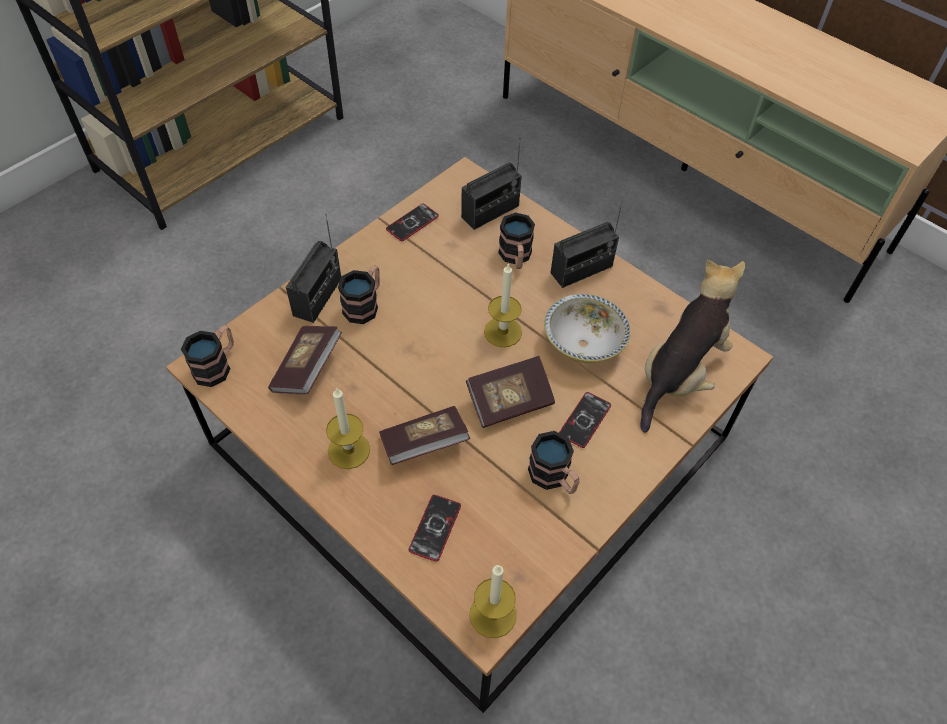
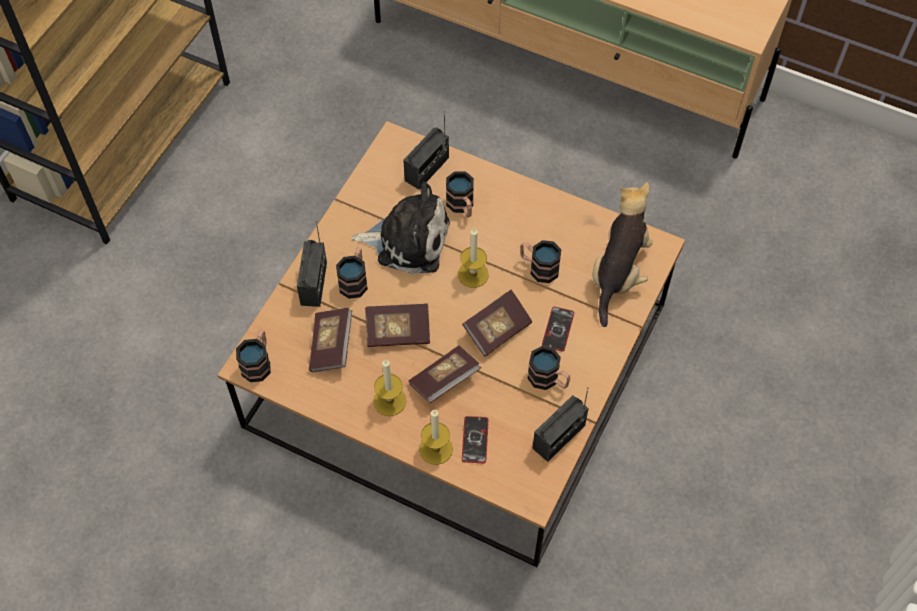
camera: 15 degrees left, 5 degrees up
phone [386,204,439,241] -> none
candle [470,565,516,638] -> candle moved to [419,409,453,465]
bowl [544,294,631,363] -> mug [520,240,561,283]
radio [551,200,623,288] -> radio moved to [532,387,589,462]
none -> plush toy [352,182,450,274]
none -> book [365,303,430,347]

